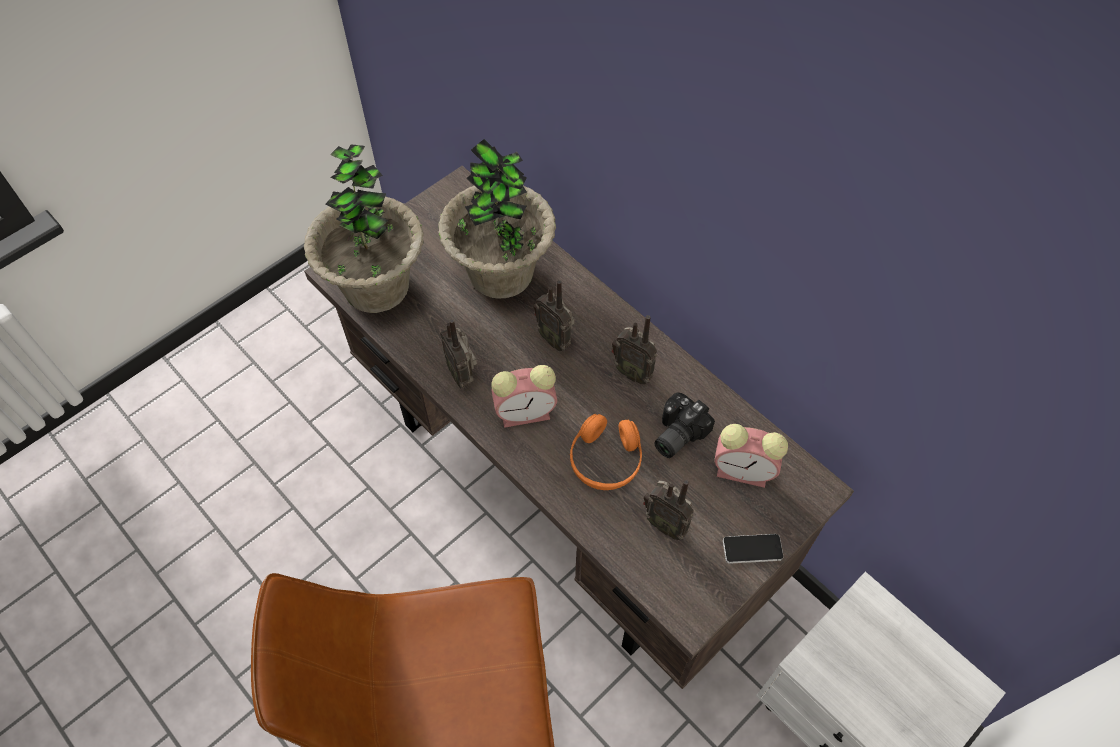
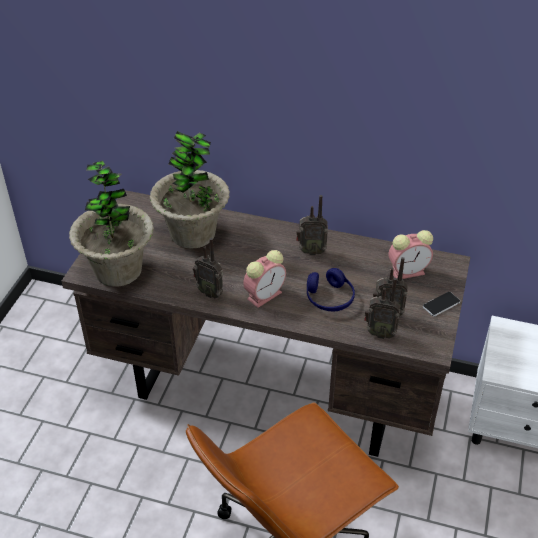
camera: 30 degrees left, 15 degrees down
radio [534,280,575,351] -> radio moved to [364,278,401,339]
orange headphones [570,414,642,490] -> blue headphones [307,268,355,311]
camera [654,392,715,458] -> none

